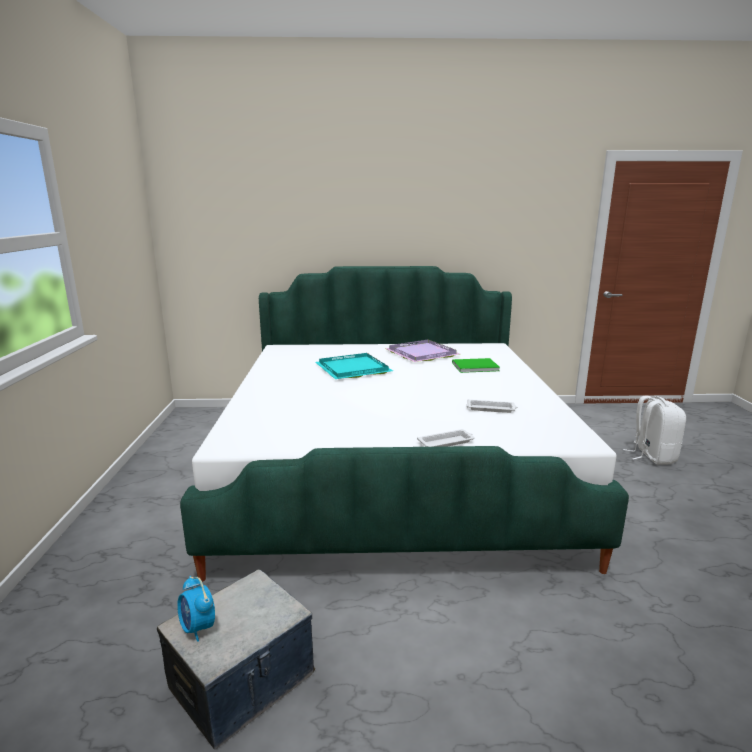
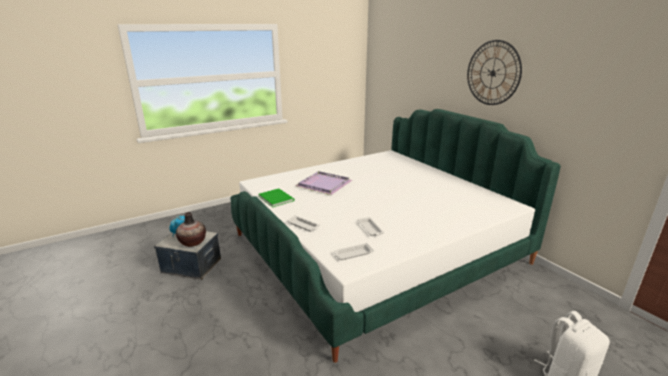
camera: 60 degrees right, 5 degrees up
turquoise tray [315,353,393,379] -> none
purple tray [385,339,460,362] -> purple tray moved to [295,171,352,195]
green book [452,358,500,373] -> green book moved to [258,188,294,207]
none -> vase [176,212,206,247]
none -> white tray [334,243,374,260]
none -> wall clock [467,40,522,105]

